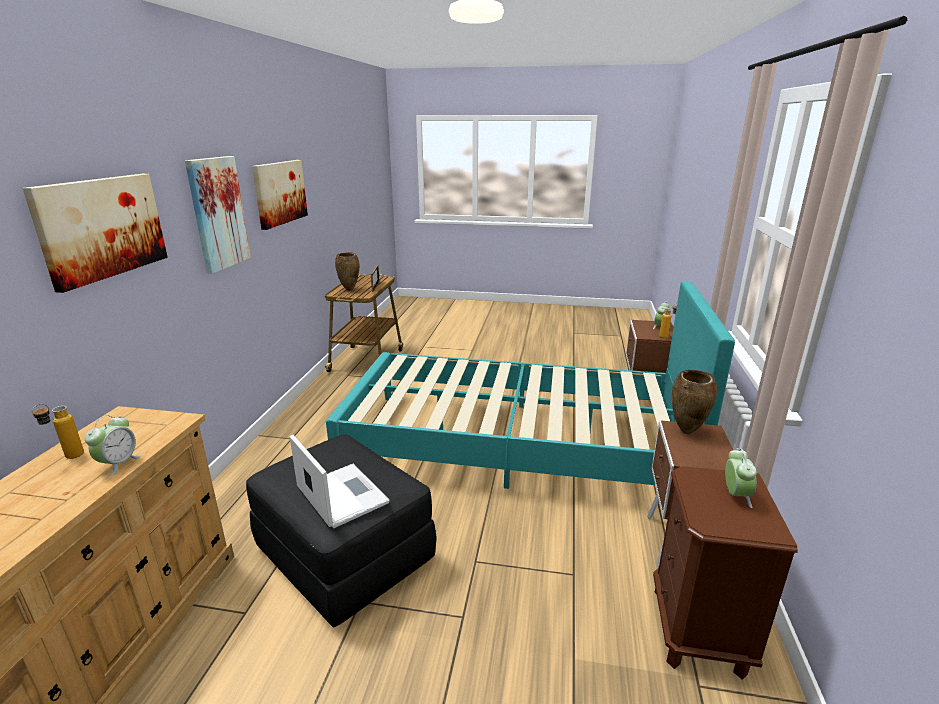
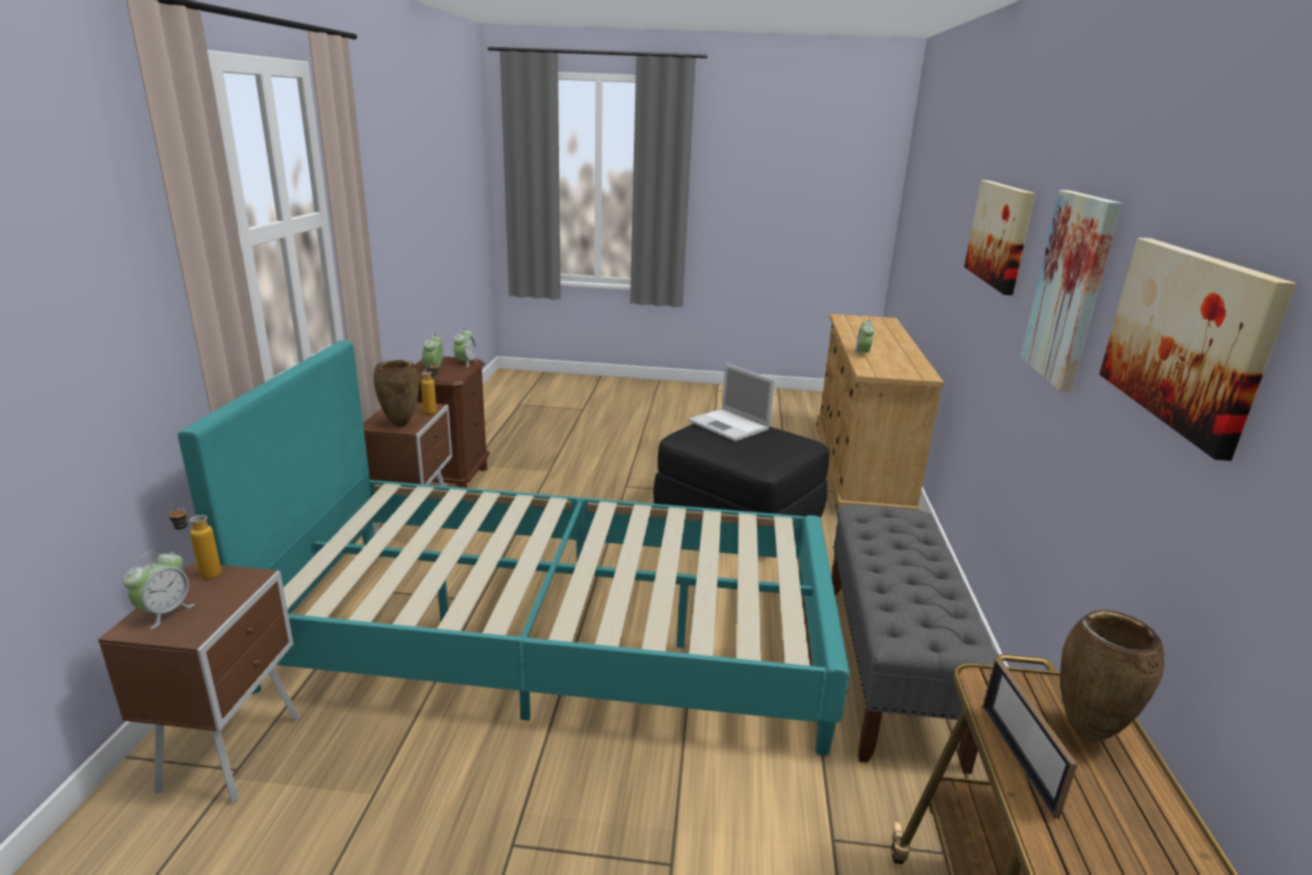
camera: 175 degrees right, 0 degrees up
bottle [32,404,84,459] -> bottle moved to [421,361,439,414]
none -> alarm clock [453,327,477,367]
none -> grey bench [832,505,998,774]

